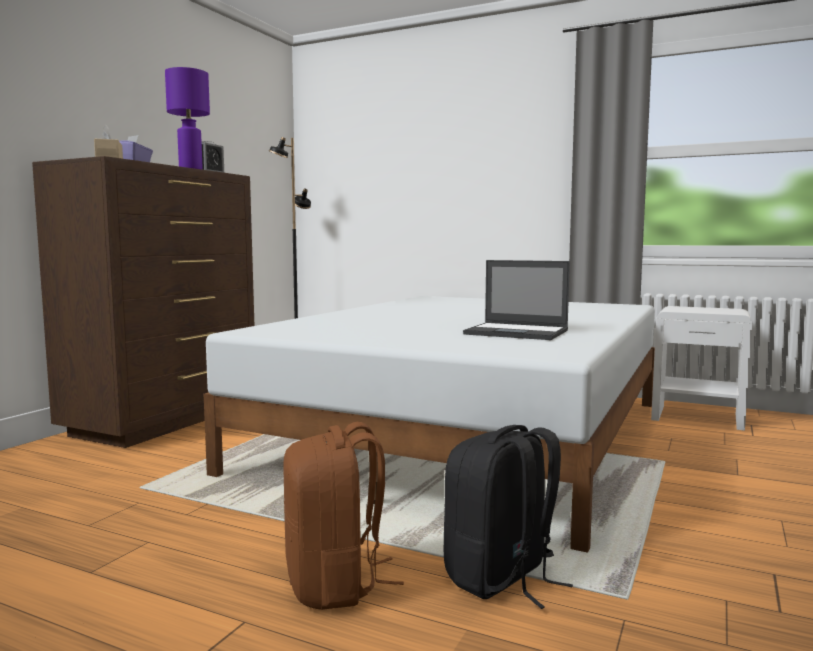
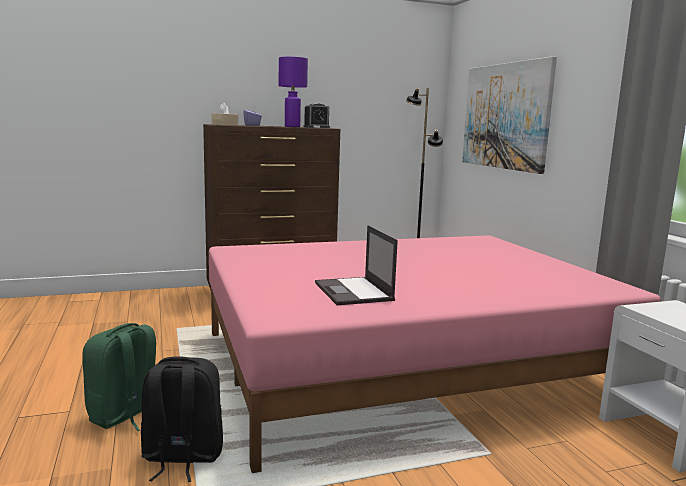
camera: 45 degrees right, 5 degrees up
white bed [204,296,655,553] -> pink bed [209,235,661,473]
brown backpack [283,422,404,610] -> green backpack [82,323,156,431]
none -> picture [462,56,557,174]

